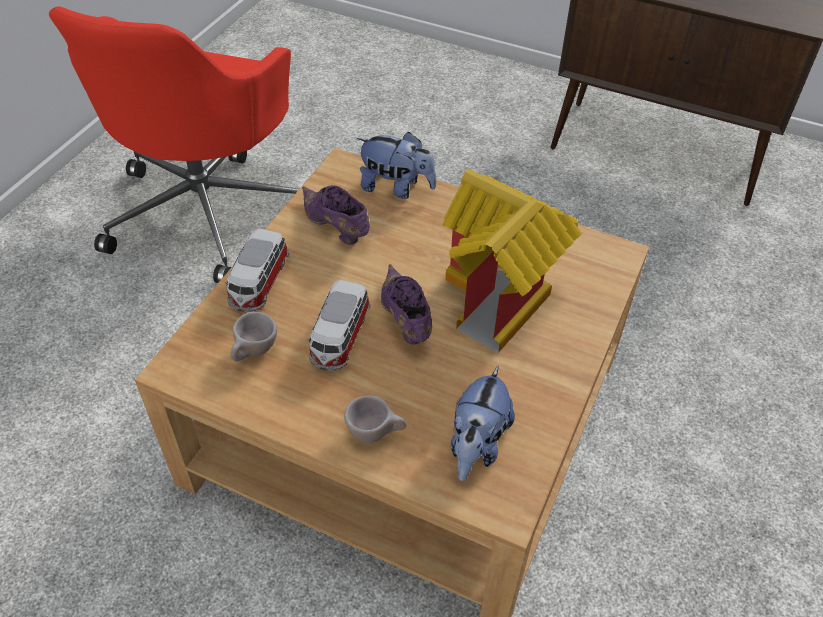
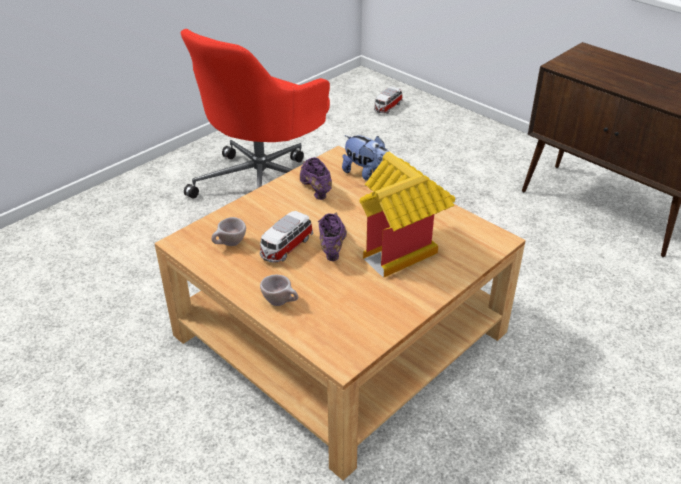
camera: 20 degrees right, 10 degrees down
toy car [225,229,289,312] -> toy car moved to [374,86,403,114]
plush toy [451,366,515,481] -> none

